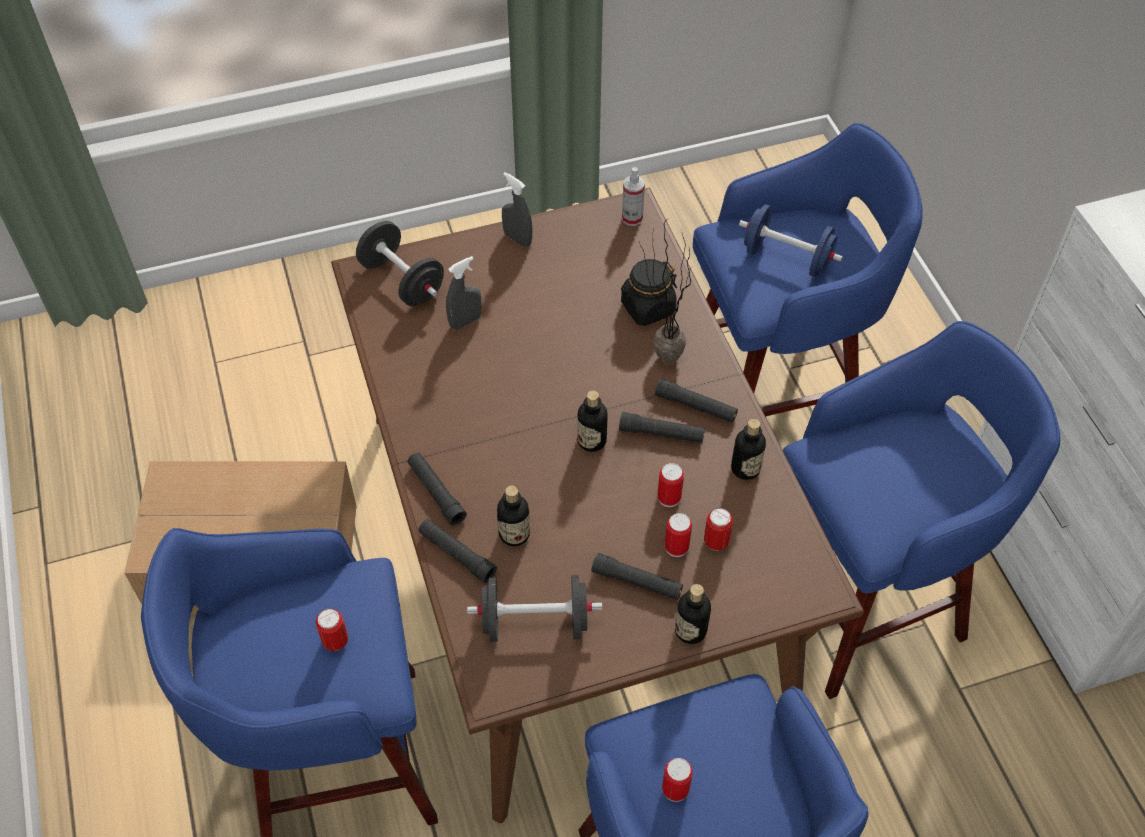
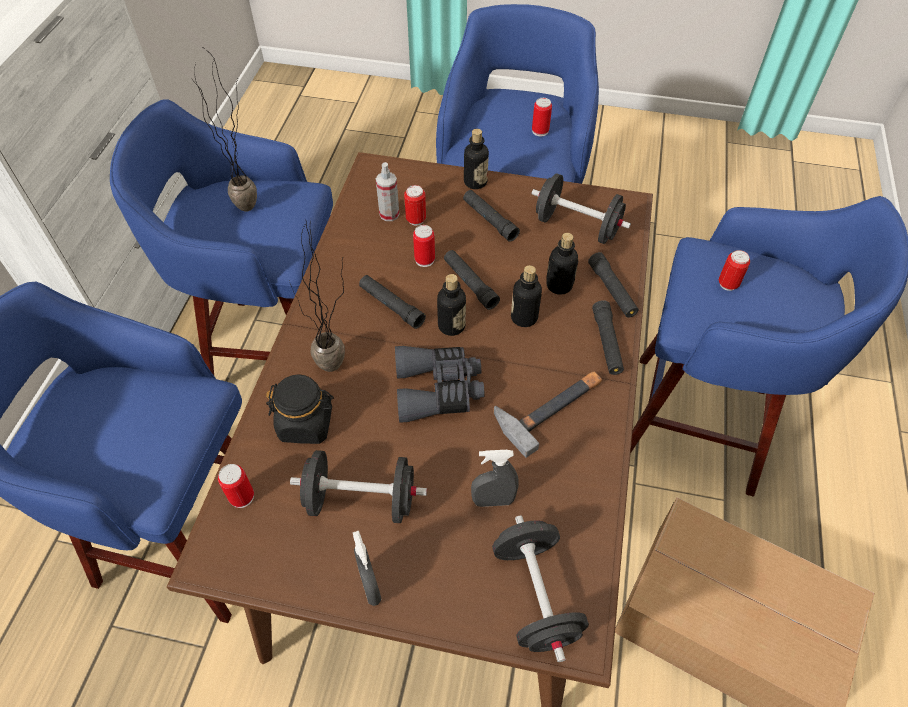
camera: 150 degrees left, 0 degrees up
spray bottle [622,167,645,226] -> spray bottle moved to [376,162,399,221]
black flashlight [655,378,738,423] -> black flashlight moved to [444,250,500,310]
can [665,513,692,557] -> can moved to [218,464,254,508]
bottle [731,419,766,480] -> bottle moved to [511,265,542,327]
blue dumbbell [739,204,843,277] -> none
none -> potted plant [191,46,257,212]
none -> black dumbbell [290,450,427,523]
none -> grey binoculars [395,346,484,423]
none -> hammer [493,372,602,458]

